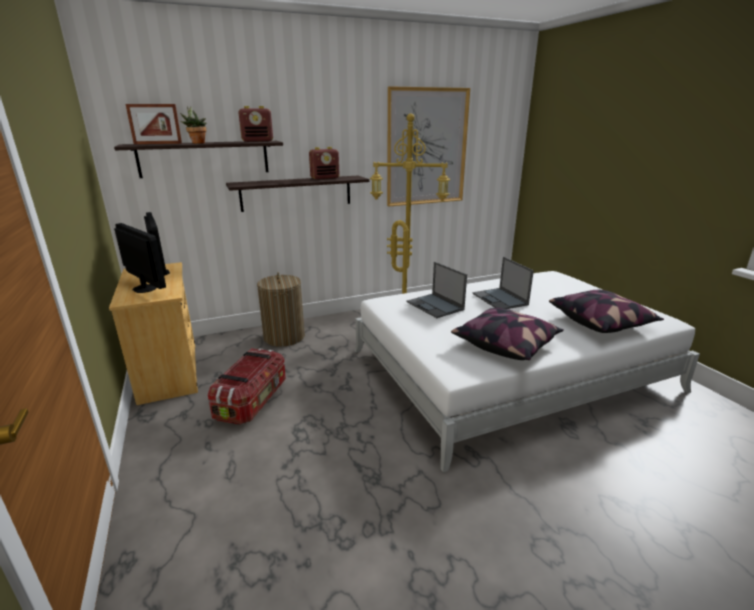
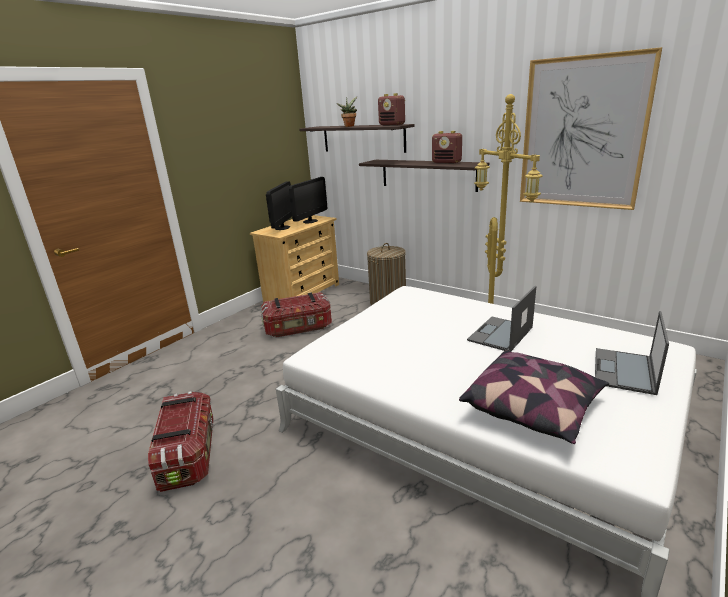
camera: 60 degrees right, 0 degrees up
picture frame [126,104,182,144] -> none
laptop [407,262,467,318] -> laptop moved to [595,311,669,395]
pillow [451,308,564,360] -> none
none -> storage box [148,391,214,492]

